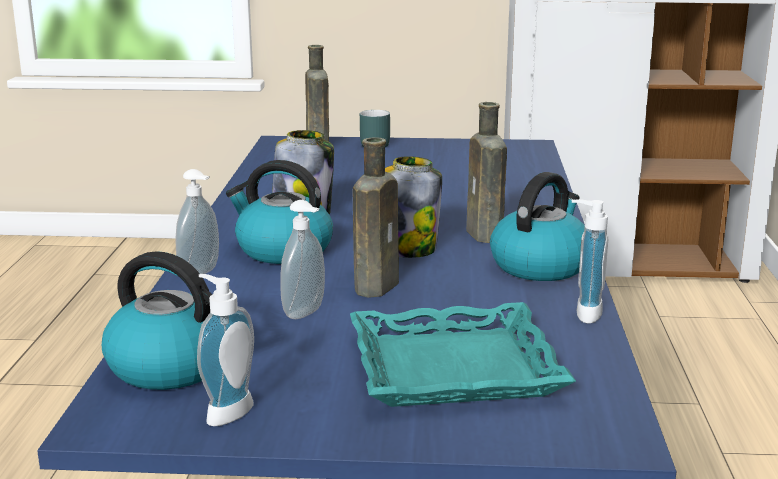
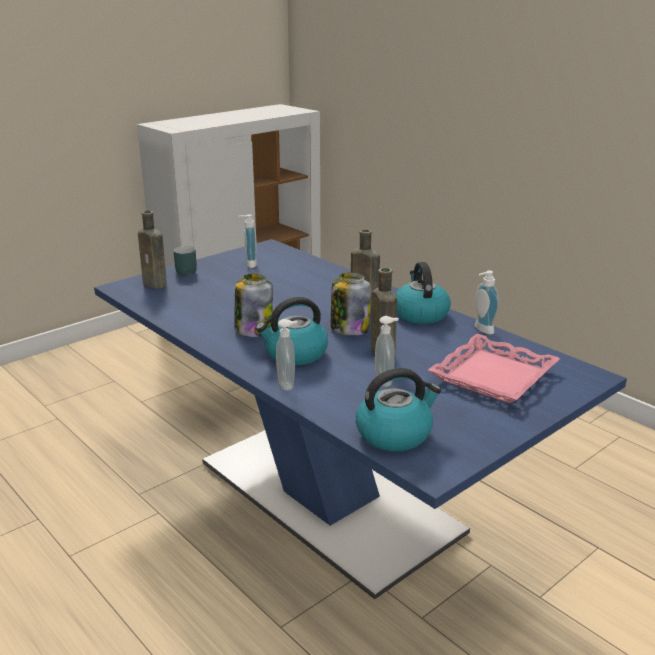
camera: 45 degrees left, 5 degrees up
soap dispenser [197,274,254,426] -> soap dispenser moved to [238,214,257,268]
turquoise tray [350,302,576,407] -> pink tray [428,334,560,403]

